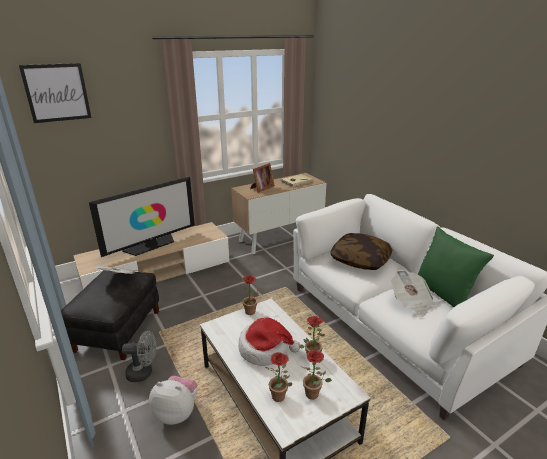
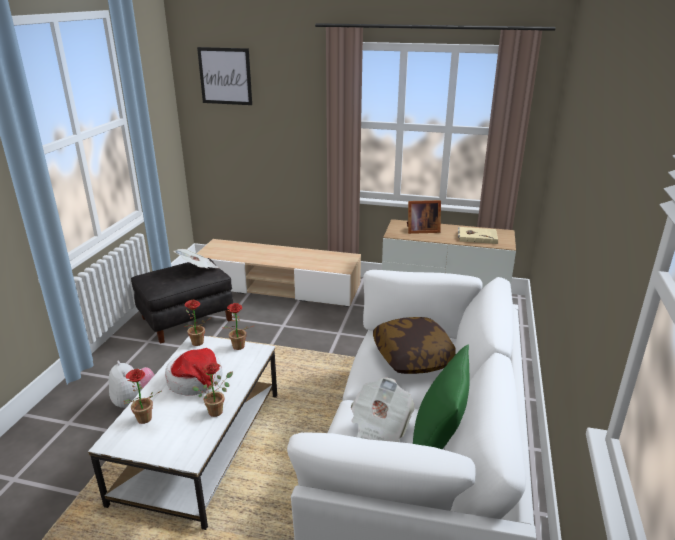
camera: 45 degrees right, 0 degrees up
television [89,176,195,257] -> none
grey fan [122,331,156,382] -> none
potted plant [302,350,332,399] -> potted plant moved to [184,300,212,346]

